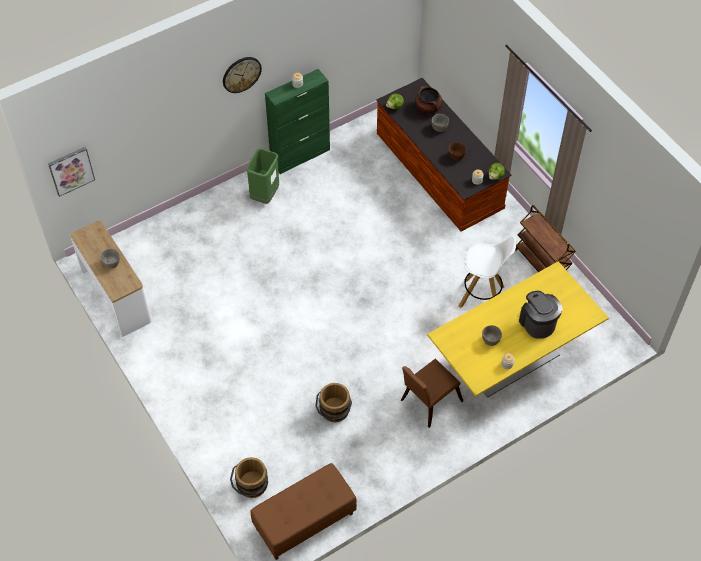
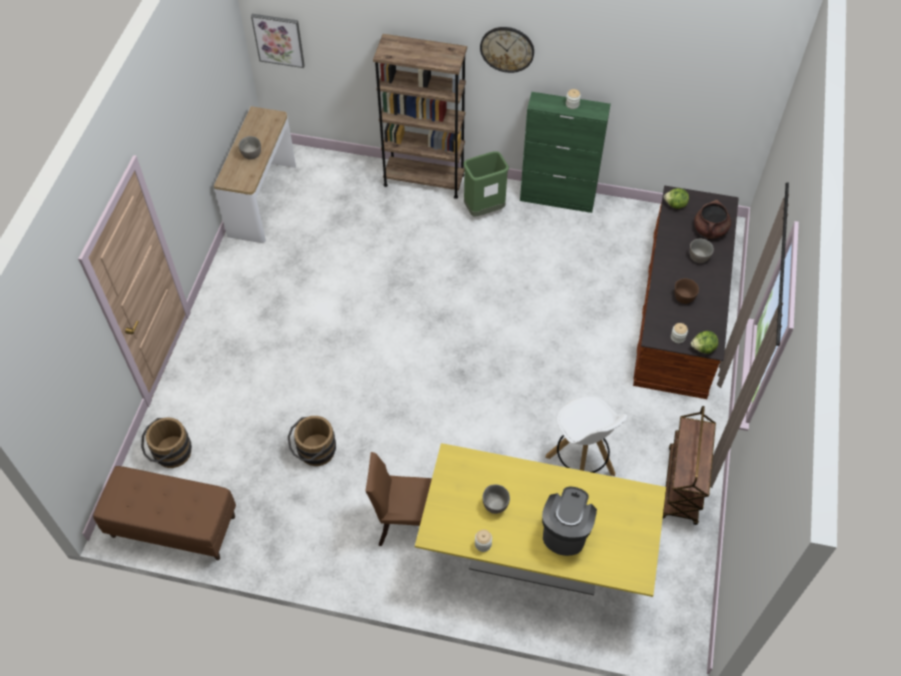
camera: 45 degrees right, 0 degrees up
none -> brown bookcase [373,34,467,199]

